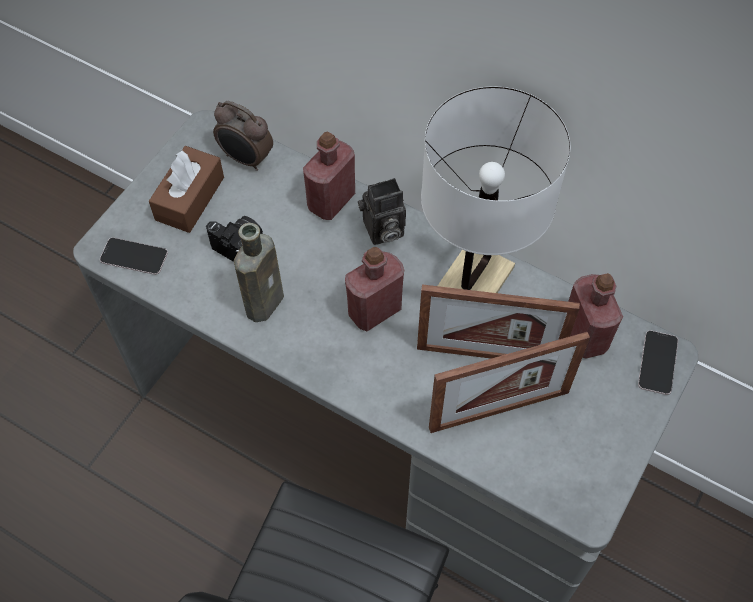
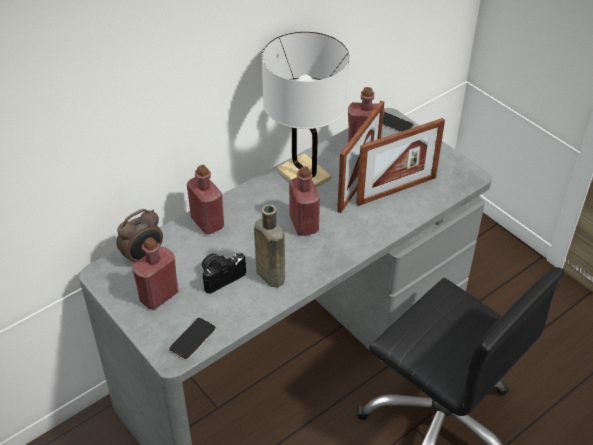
camera: 70 degrees left, 15 degrees down
brown tissue box [149,146,224,233] -> red bottle [132,237,179,310]
camera [358,178,406,245] -> none
picture frame [429,332,590,433] -> picture frame turned 60 degrees clockwise [356,118,445,206]

